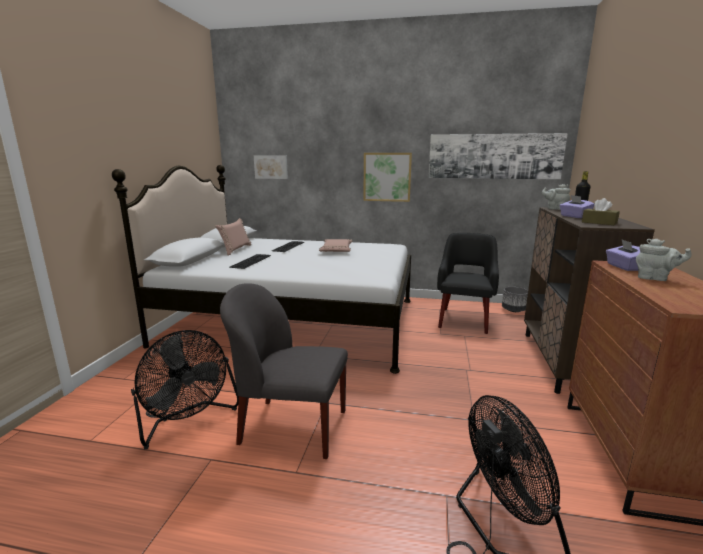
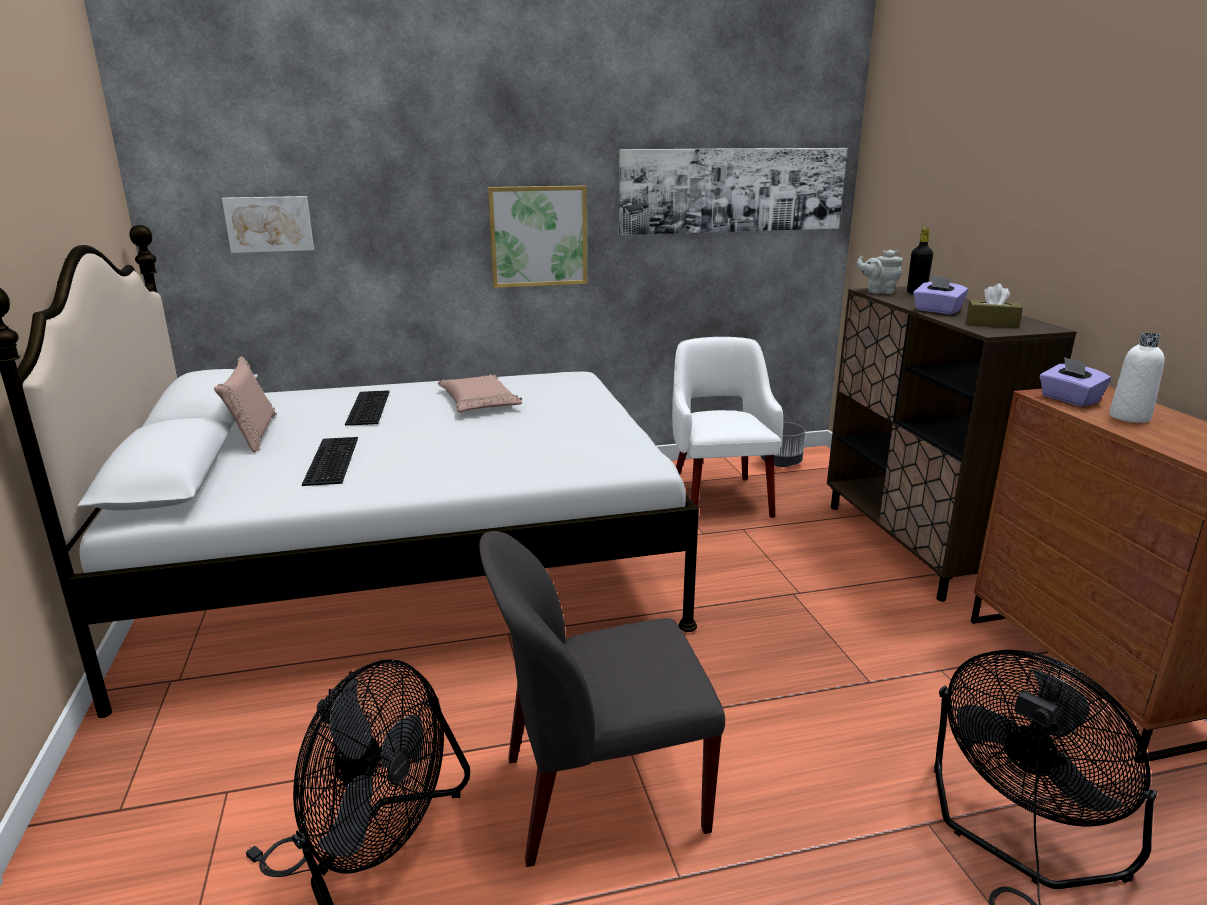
camera: 25 degrees left, 5 degrees up
black armchair [437,233,499,334] -> white armchair [672,337,783,518]
grey teapot [636,239,692,281] -> white bottle [1109,333,1164,423]

